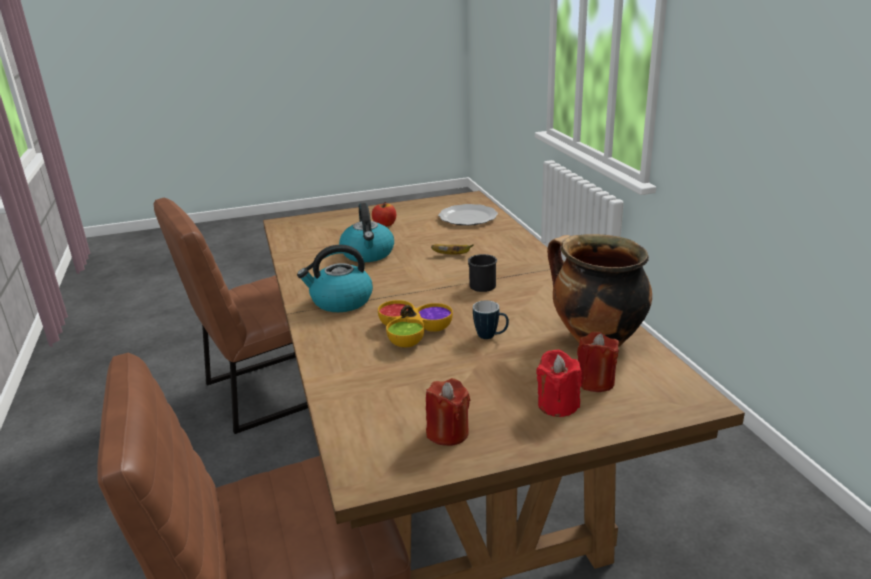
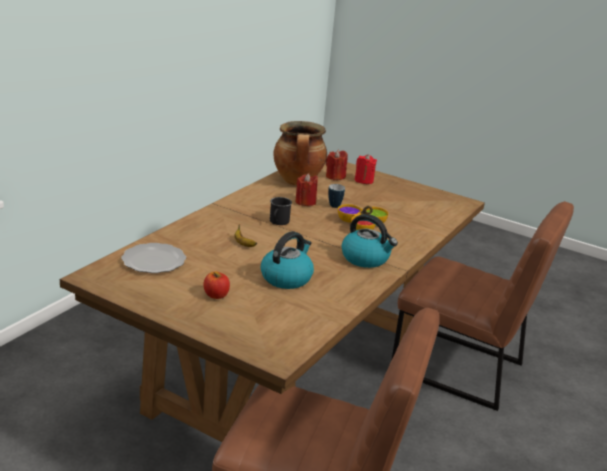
camera: 135 degrees left, 0 degrees up
red candle [426,378,470,446] -> red candle moved to [295,173,318,206]

